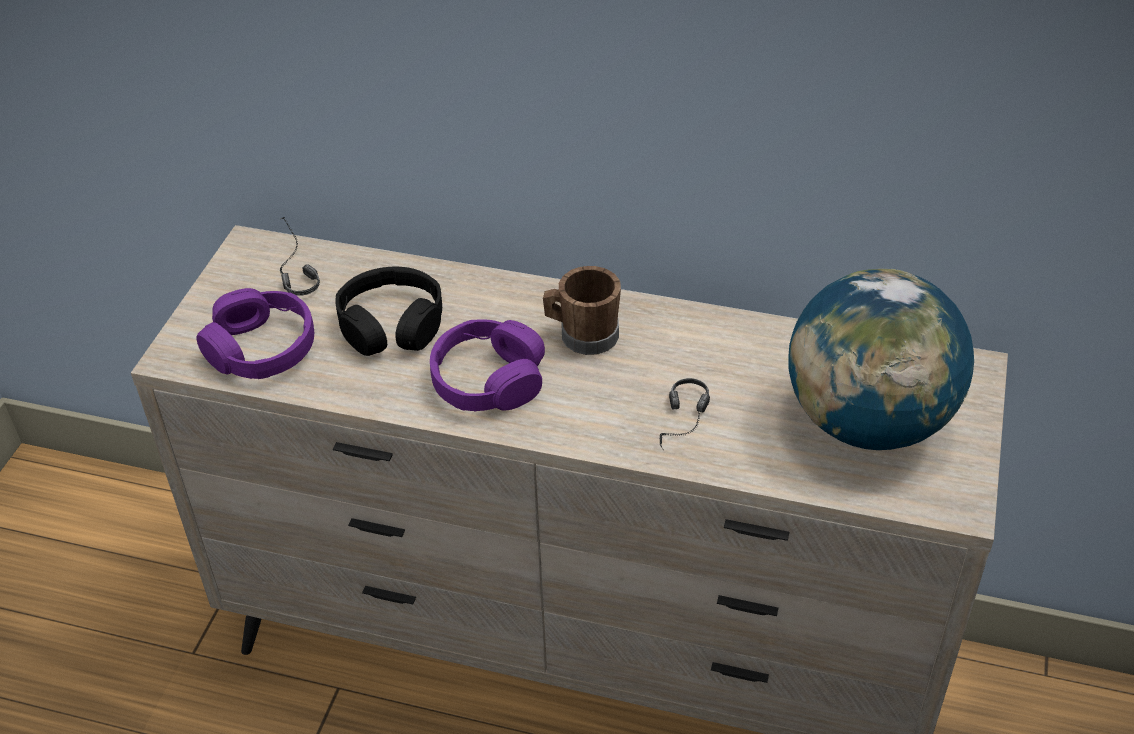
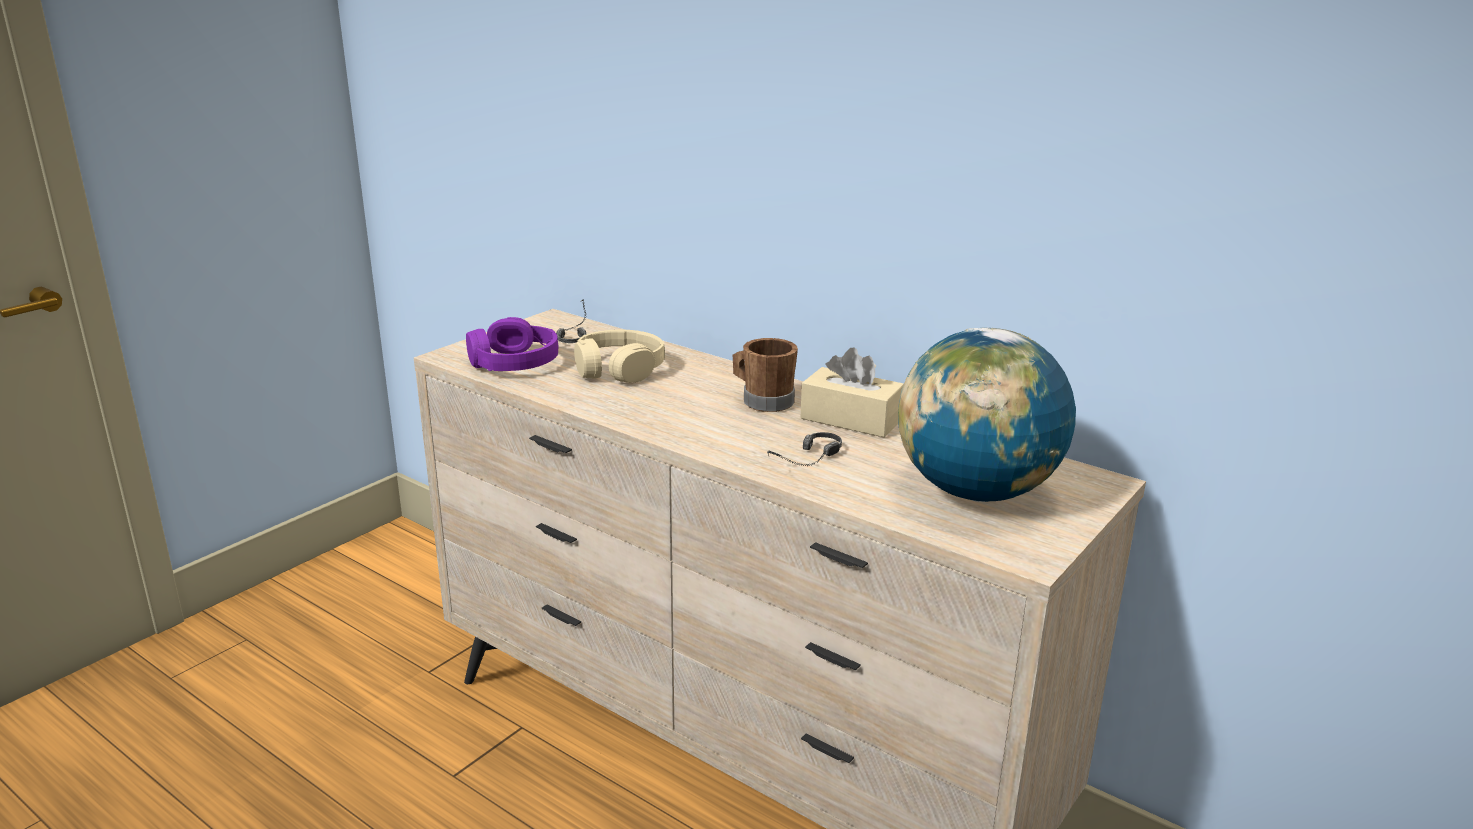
camera: 20 degrees right, 20 degrees down
black headphones [335,267,442,356] -> beige headphones [574,329,665,383]
purple headphones [430,319,545,412] -> none
none -> beige tissue box [800,348,904,437]

